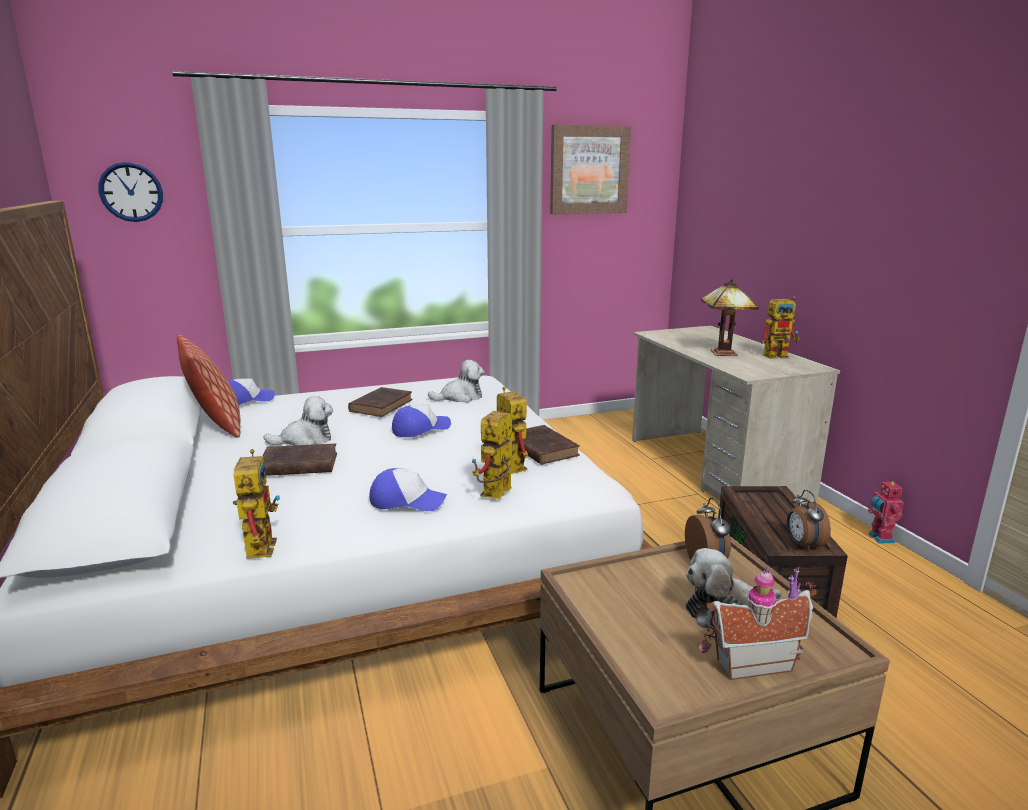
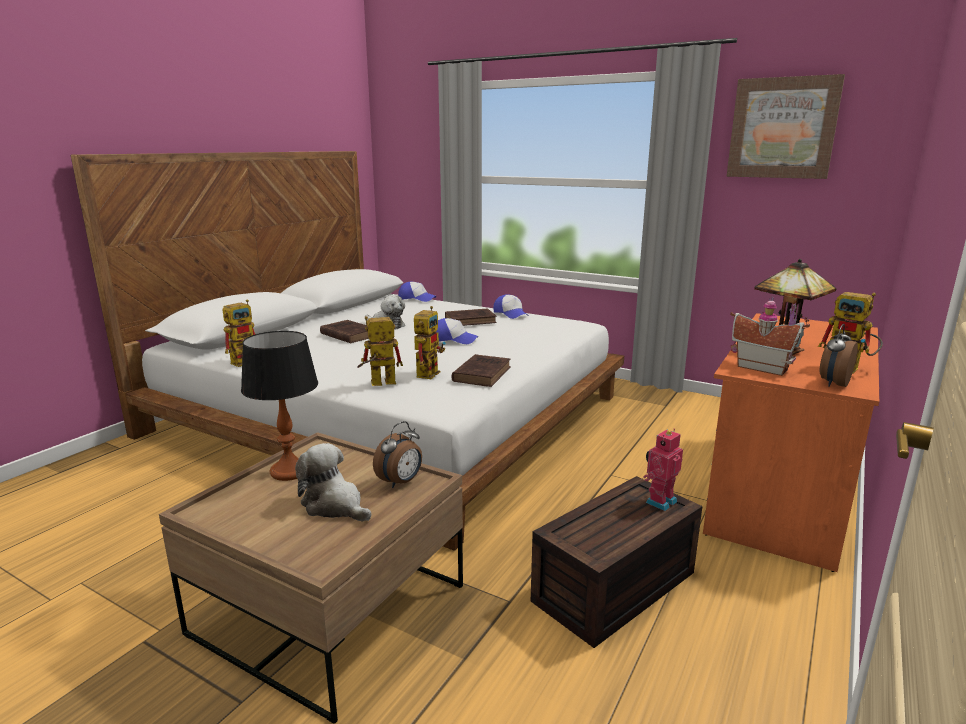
camera: 50 degrees right, 0 degrees up
wall clock [98,162,163,222] -> none
pillow [177,335,240,438] -> none
cap [369,468,447,511] -> cap moved to [493,294,529,319]
plush toy [428,360,484,403] -> none
beige desk [632,326,840,504] -> orange desk [703,313,879,572]
toy house [699,566,817,680] -> toy house moved to [730,296,810,376]
alarm clock [787,490,831,552] -> alarm clock moved to [819,324,858,387]
toy robot [868,479,904,544] -> toy robot moved to [643,428,683,511]
none -> table lamp [241,331,318,481]

